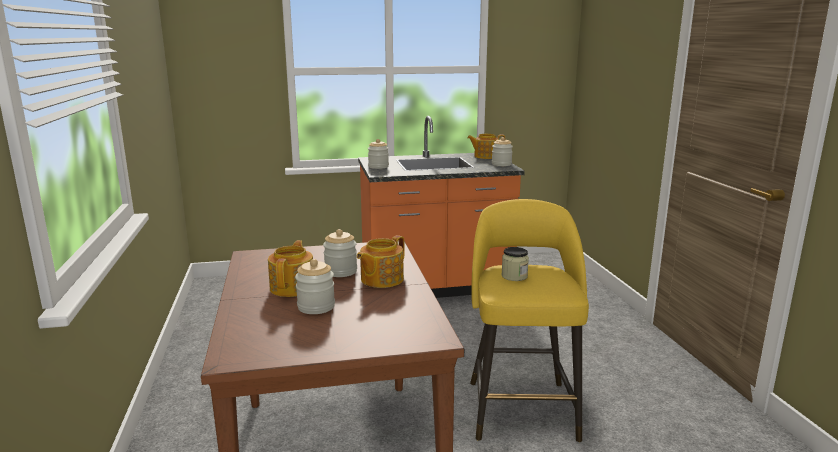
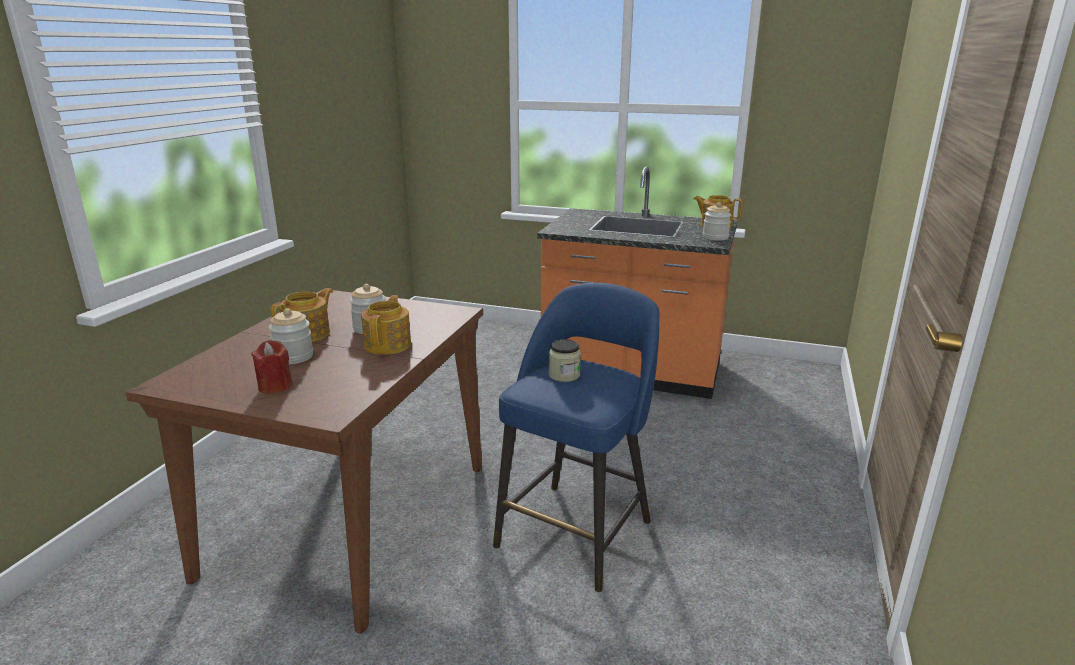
camera: 30 degrees right, 5 degrees up
teapot [357,235,405,288] -> teapot turned 120 degrees clockwise [361,295,411,355]
jar [368,139,389,169] -> none
yellow stool [470,199,589,442] -> blue stool [493,283,660,592]
none -> red candle [251,340,292,394]

